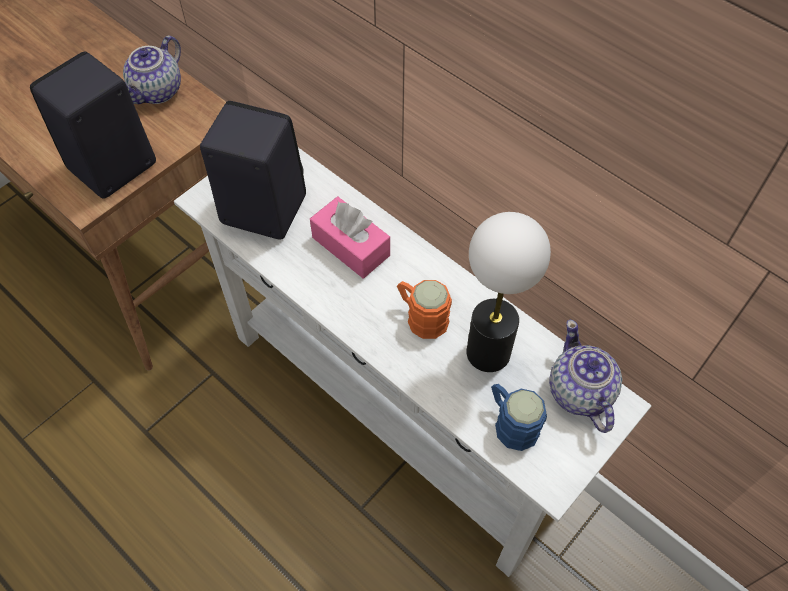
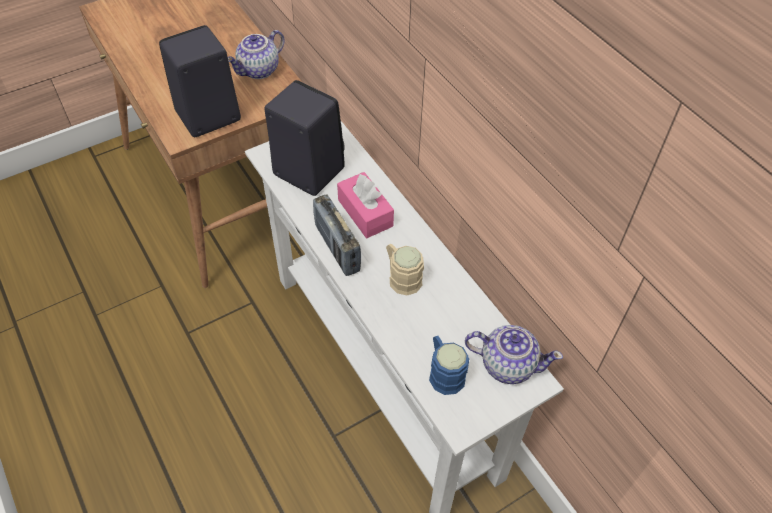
camera: 15 degrees right, 5 degrees down
orange mug [397,280,452,339] -> beige mug [386,243,424,296]
table lamp [466,212,551,372] -> none
teapot [549,320,622,433] -> teapot turned 105 degrees clockwise [465,325,563,384]
none -> radio [313,195,361,276]

